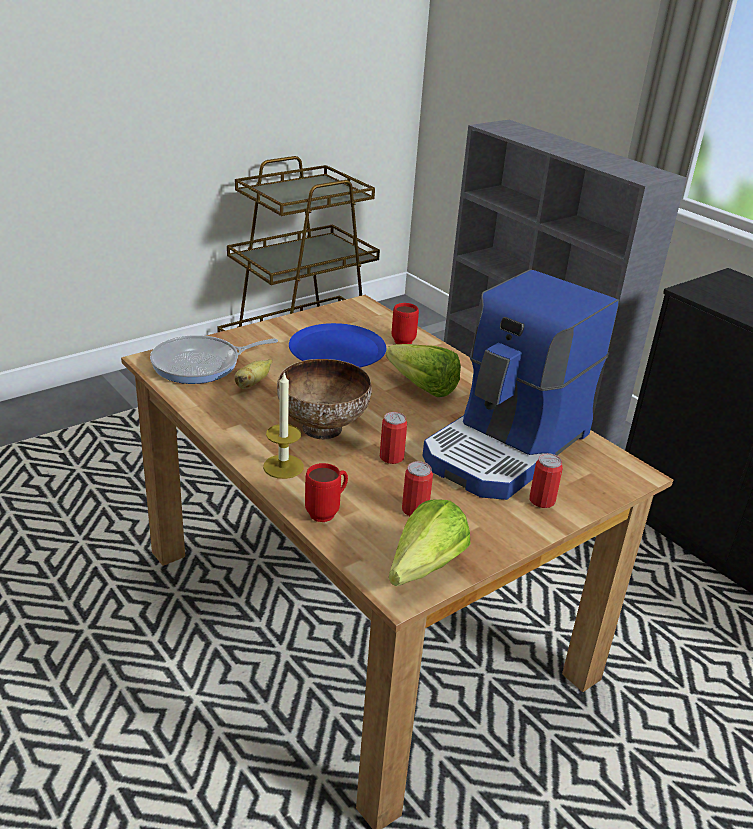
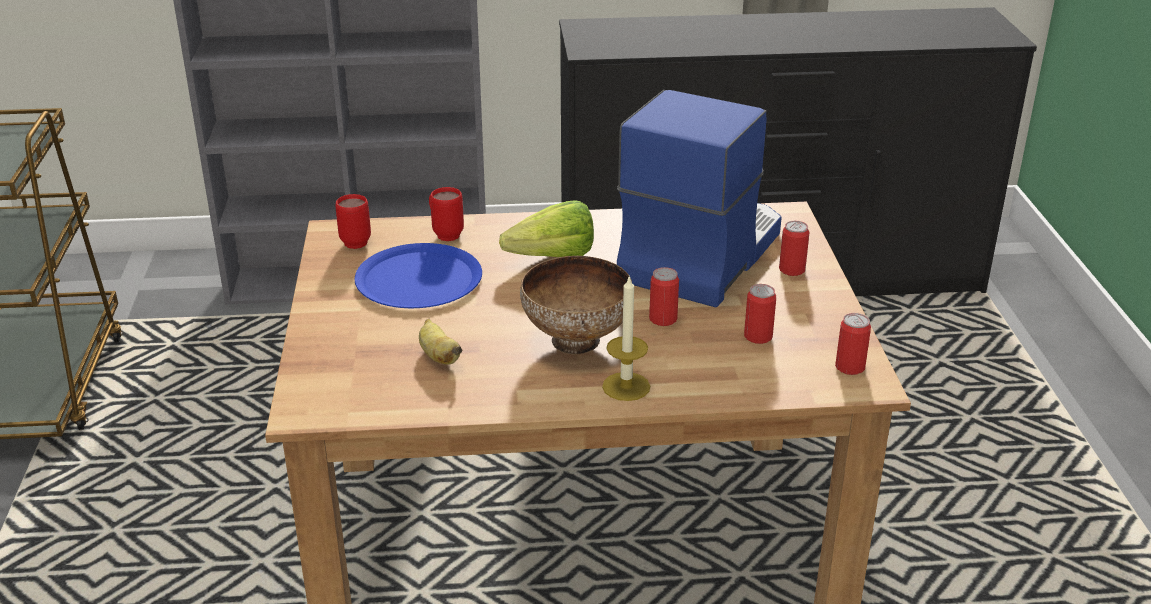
camera: 55 degrees left, 0 degrees up
frying pan [150,335,278,384] -> none
red mug [305,463,348,522] -> red mug moved to [336,194,371,249]
lettuce [389,499,470,586] -> can [835,313,871,375]
coffee machine [423,269,619,500] -> coffee machine turned 135 degrees counterclockwise [617,90,782,307]

